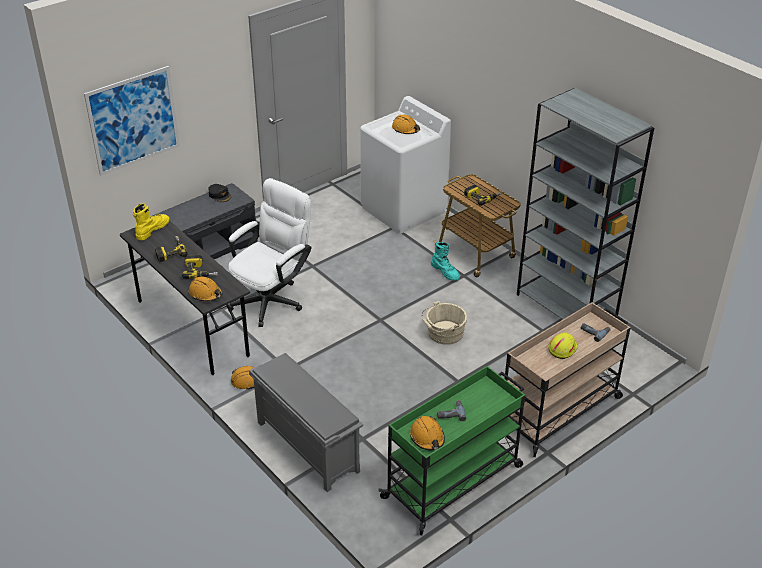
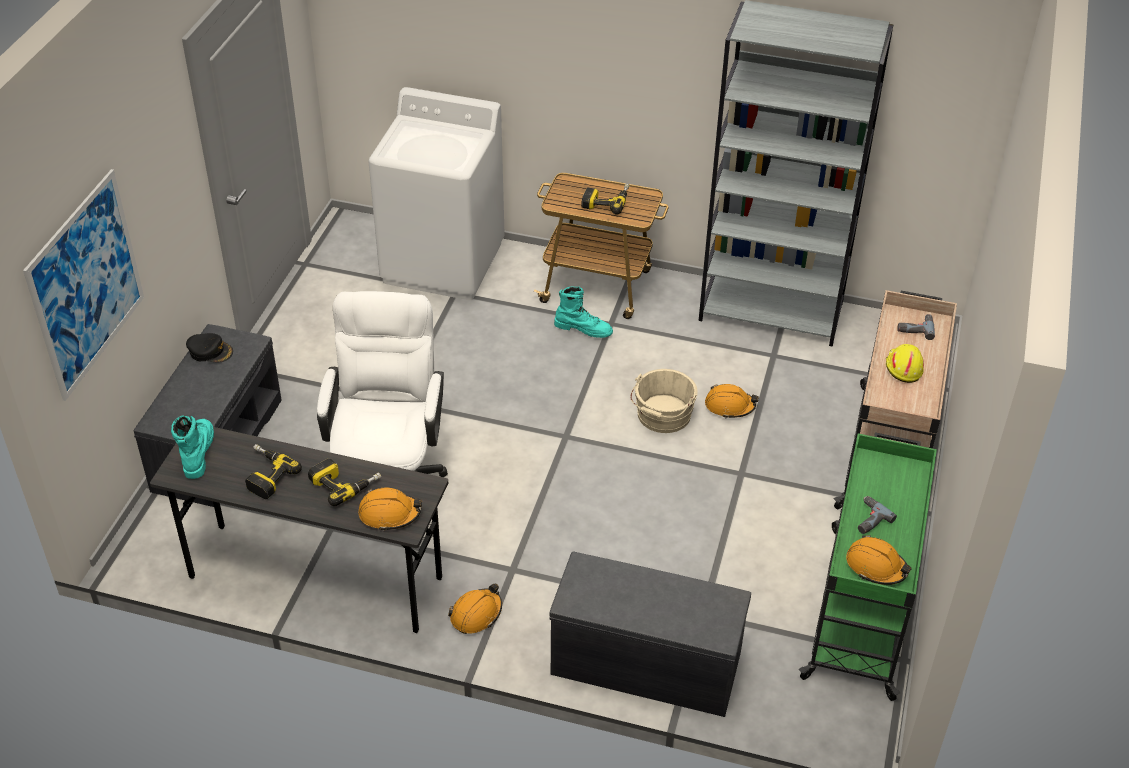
camera: 35 degrees left, 5 degrees up
yellow boot [133,203,169,240] -> turquoise boot [171,415,214,479]
grey shoe rack [249,353,363,492] -> grey bench [549,552,751,717]
orange hard hat [392,115,420,134] -> orange hard hat moved to [705,384,759,419]

